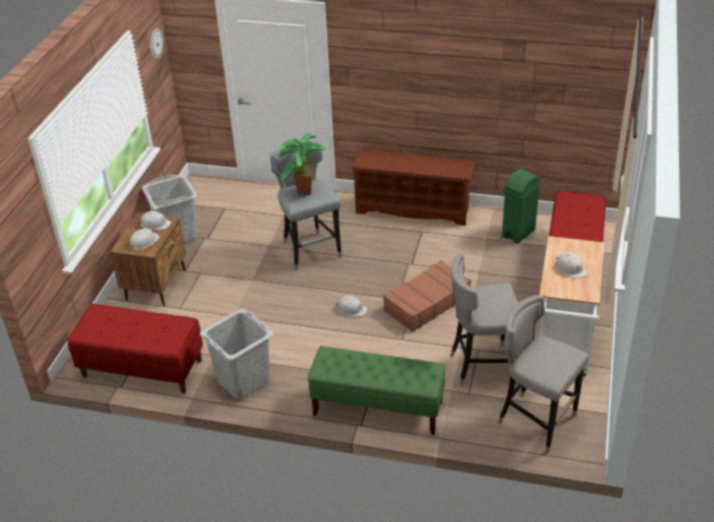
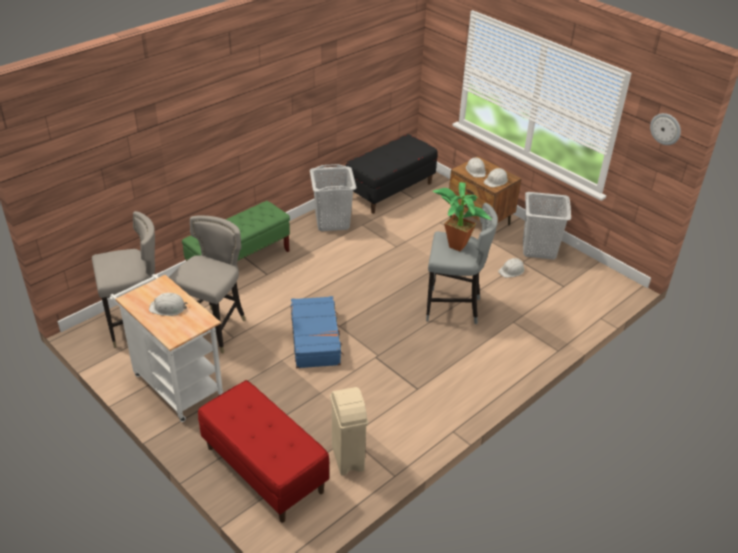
camera: 120 degrees right, 0 degrees up
red bench [68,304,203,394] -> black bench [346,134,438,214]
white hard hat [335,296,368,317] -> white hard hat moved to [498,258,524,278]
brown shoe rack [351,149,475,226] -> none
brown suitcase [383,260,471,332] -> blue suitcase [291,296,344,368]
green trash can [502,169,541,244] -> beige trash can [330,387,368,475]

